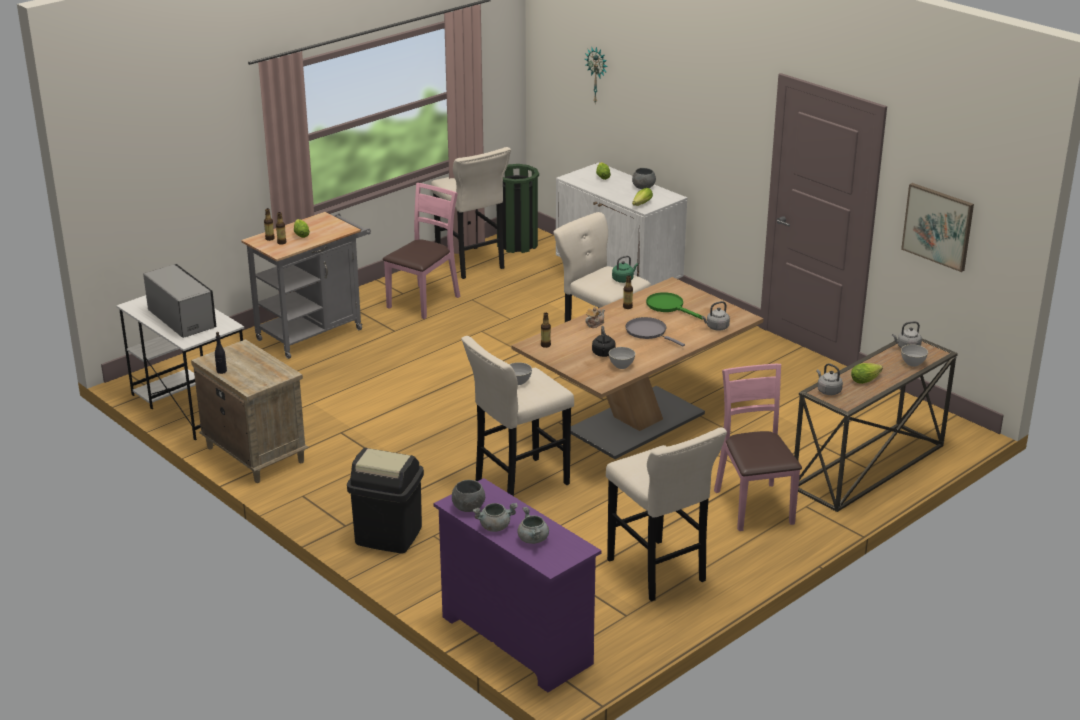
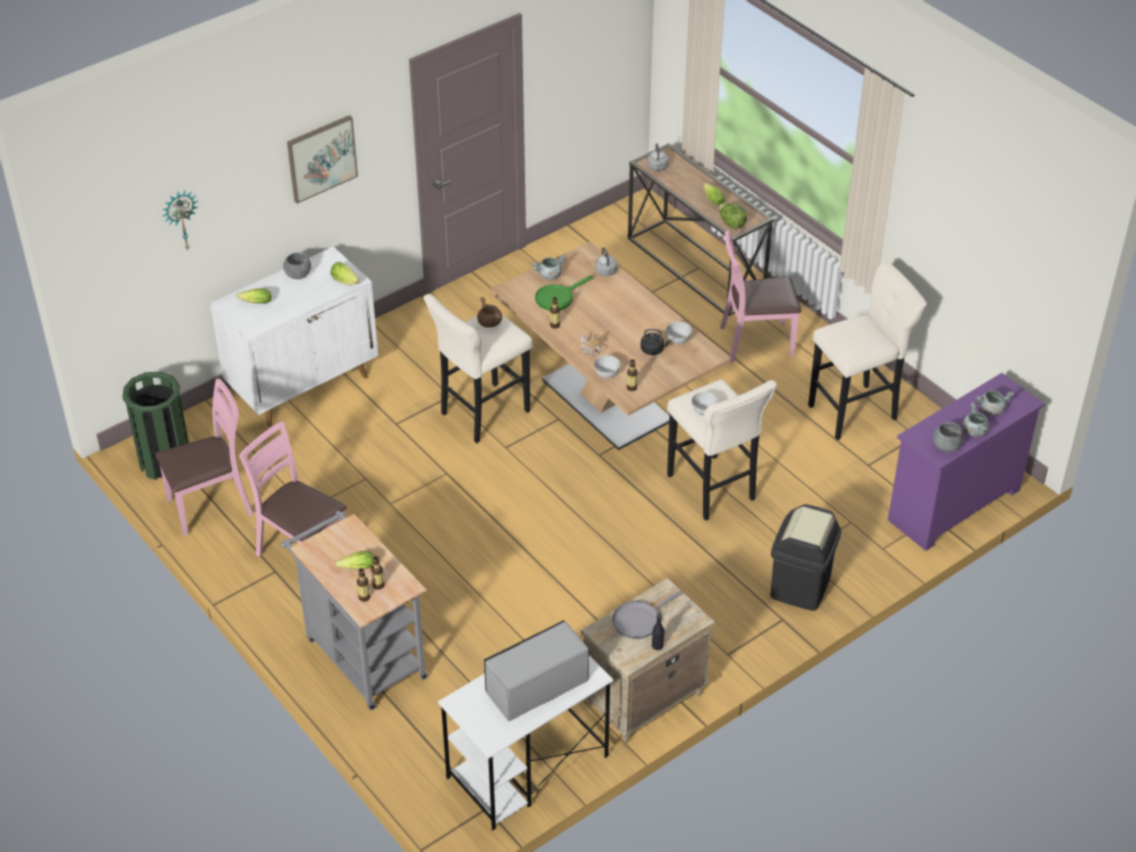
camera: 85 degrees left, 15 degrees up
beige stool [431,147,511,279] -> pink chair [155,378,253,536]
green kettle [612,256,638,283] -> brown cooking pot [477,297,502,328]
grey frying pan [625,317,685,347] -> grey frying pan moved to [612,591,682,639]
grey kettle [817,363,843,395] -> lettuce [719,203,747,229]
picture [901,183,974,272] -> picture moved to [287,115,358,204]
grey bowl [901,344,928,367] -> grey bowl moved to [594,355,620,379]
none -> grey cooking pot [532,255,566,280]

